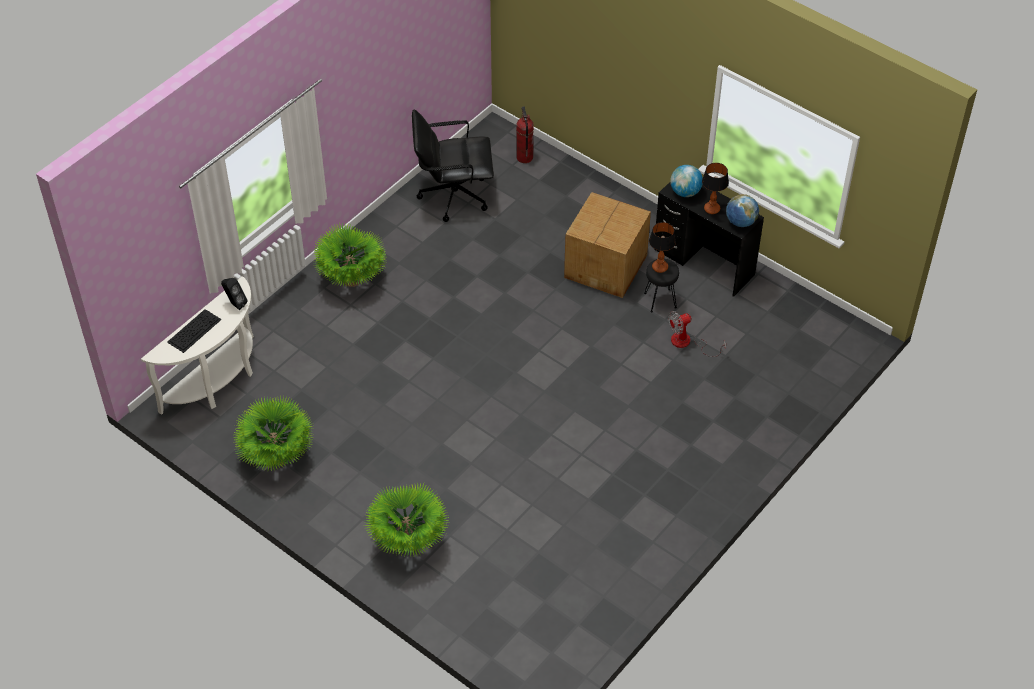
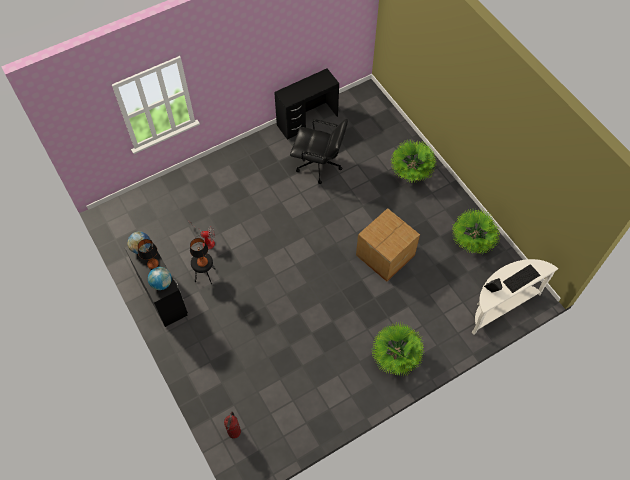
camera: 160 degrees left, 10 degrees up
black office chair [412,110,494,222] -> black office chair moved to [290,119,348,184]
cardboard box [564,192,651,298] -> cardboard box moved to [356,208,420,282]
none -> black desk [274,69,339,140]

